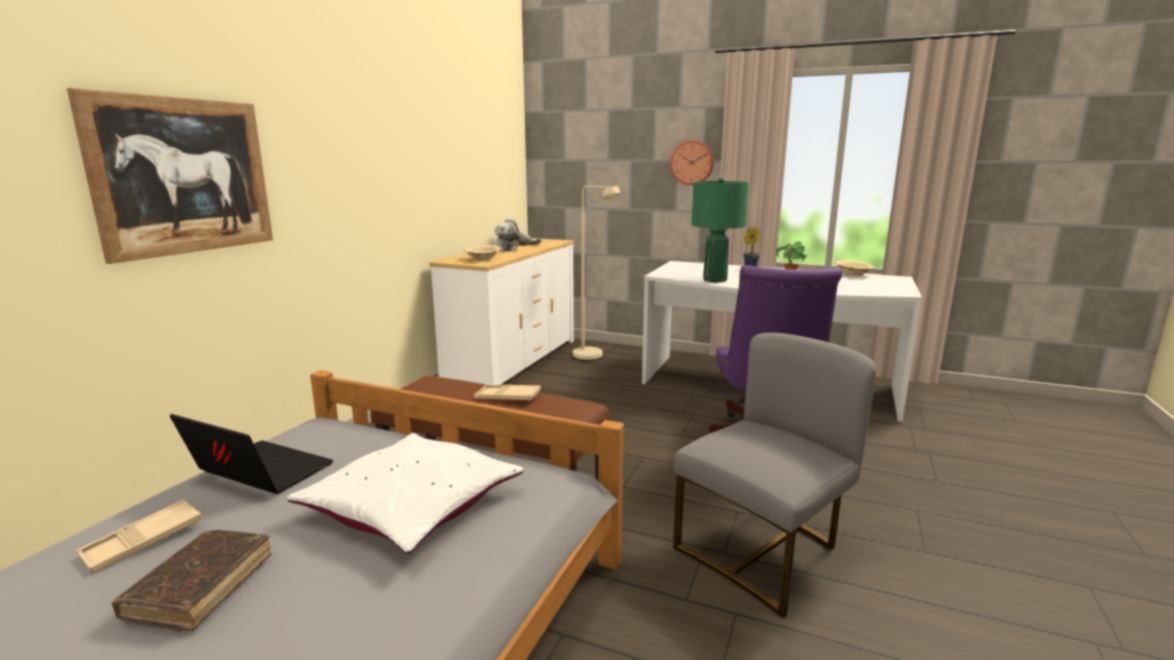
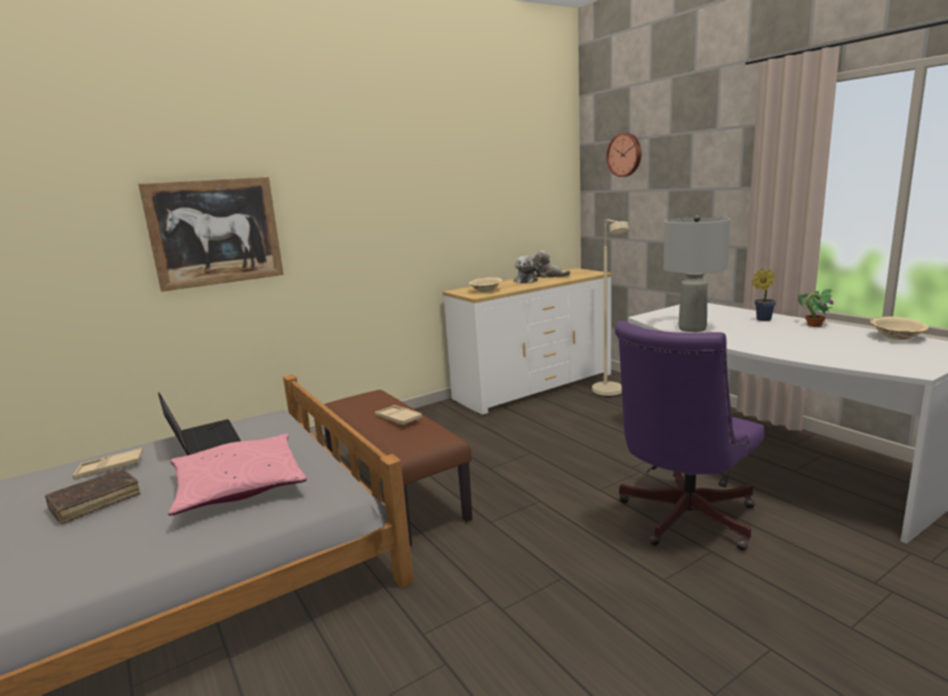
camera: 35 degrees right, 0 degrees up
white pillow [287,433,524,554] -> pink pillow [168,434,307,516]
wall clock [670,140,714,185] -> wall clock moved to [606,133,641,177]
grey chair [673,333,876,618] -> none
green table lamp [691,178,749,282] -> grey table lamp [664,215,730,332]

